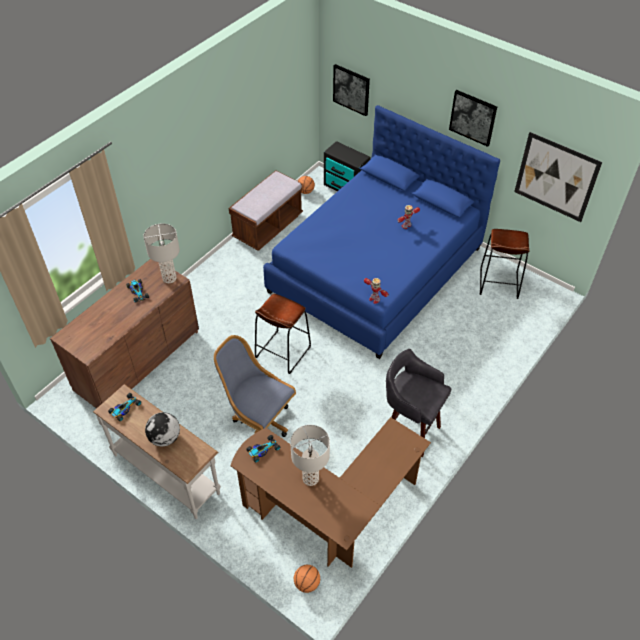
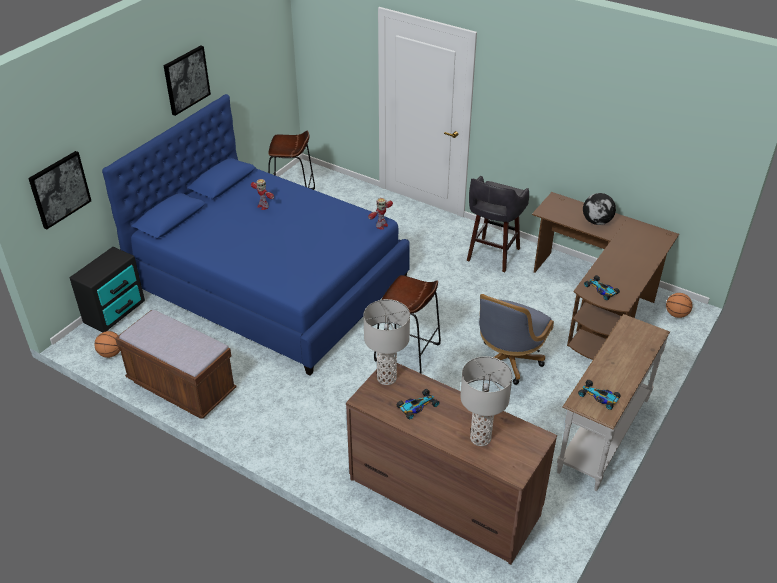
camera: 95 degrees left, 10 degrees down
globe [145,412,180,447] -> globe moved to [583,193,616,225]
white table lamp [290,425,330,486] -> white table lamp moved to [460,356,513,446]
picture [514,132,602,222] -> none

